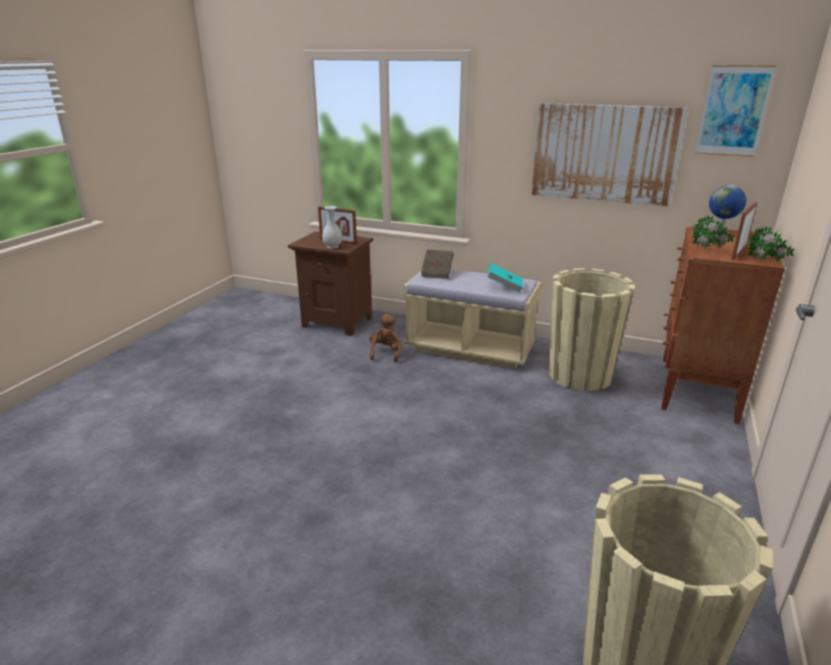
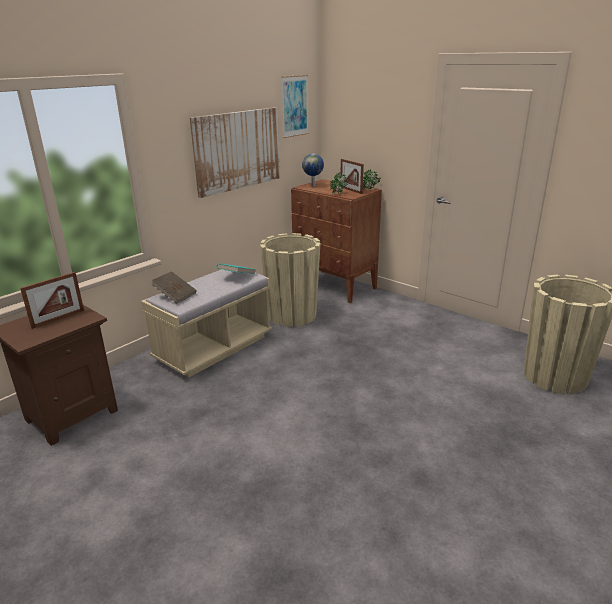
camera: 70 degrees left, 0 degrees up
white vase [322,206,343,249] -> none
brown plush toy [369,314,402,362] -> none

